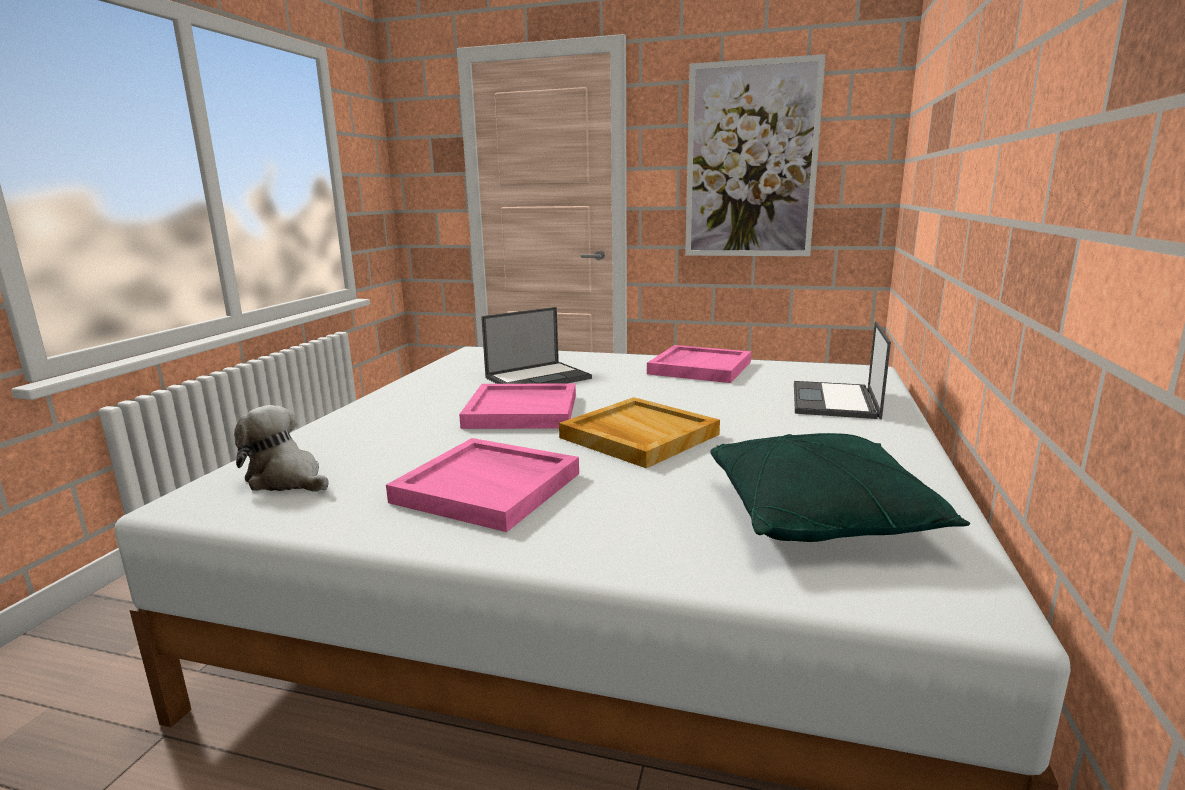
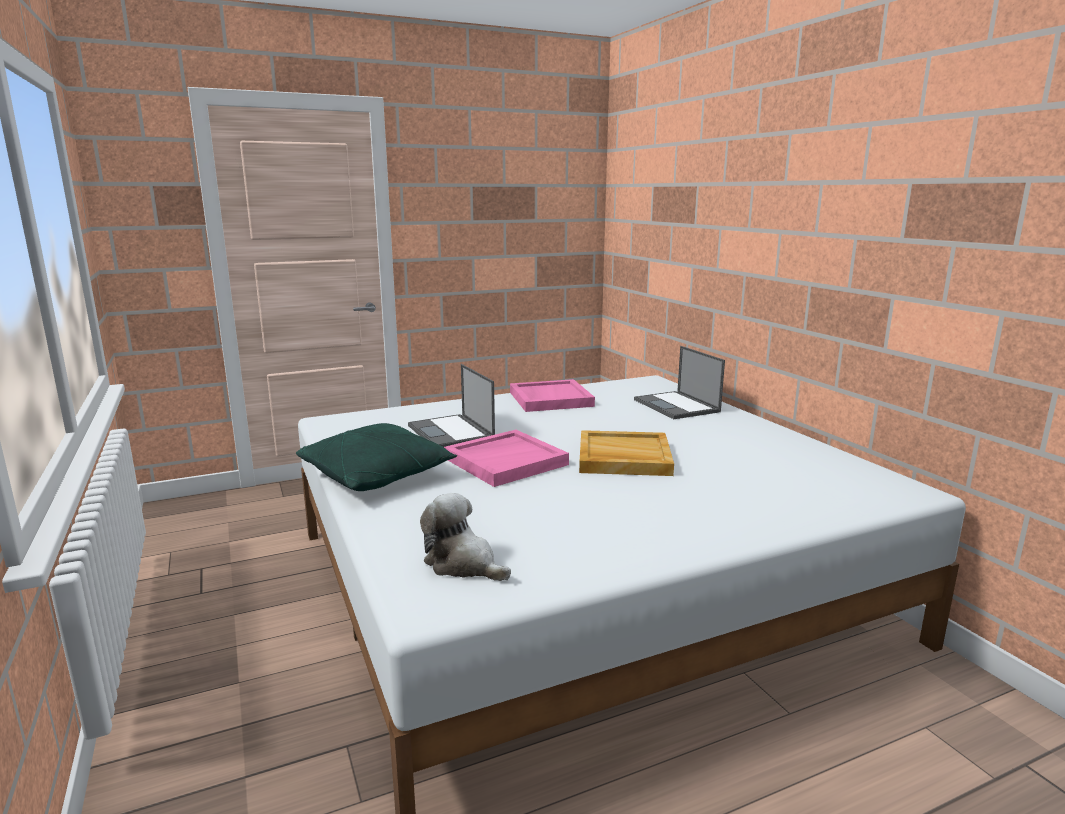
camera: 40 degrees left, 0 degrees up
plush toy [234,405,329,492] -> plush toy turned 45 degrees clockwise [420,493,511,581]
pink tray [386,438,579,532] -> none
laptop [481,307,592,384] -> laptop turned 135 degrees clockwise [408,364,495,447]
picture [685,54,826,256] -> none
green pillow [710,433,970,542] -> green pillow moved to [296,423,457,491]

